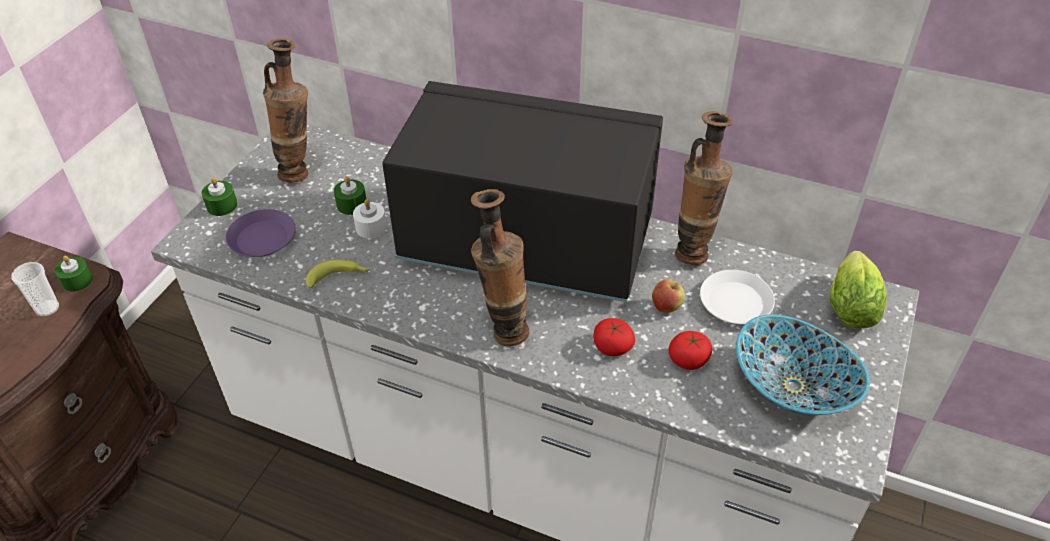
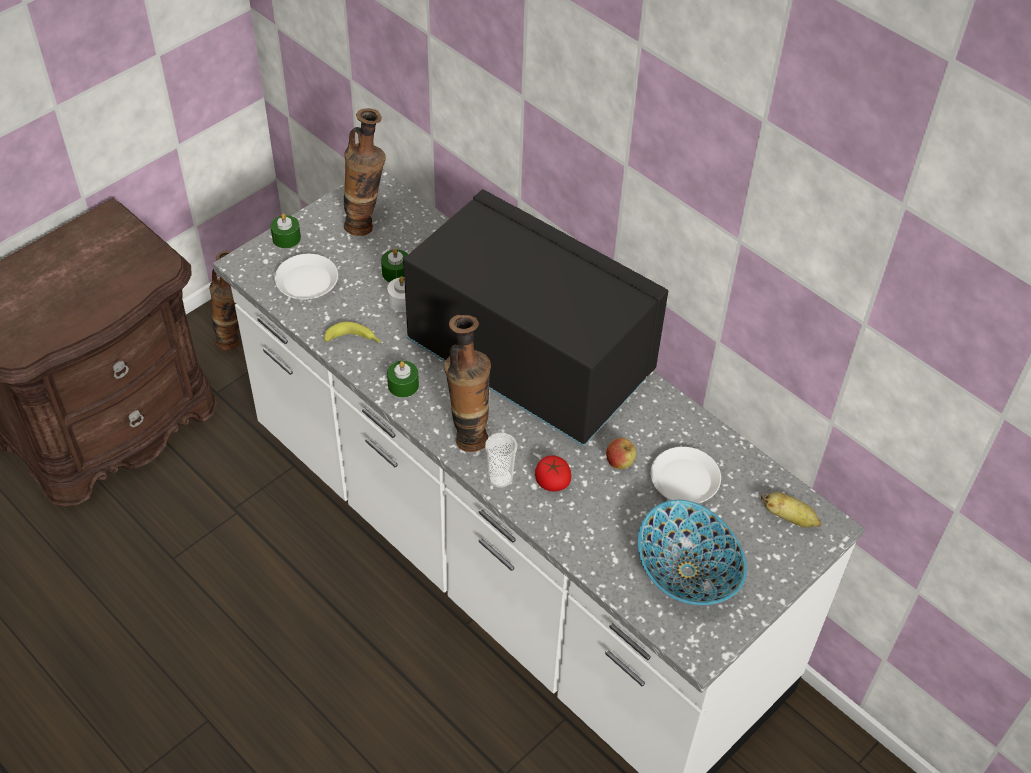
camera: 20 degrees right, 5 degrees up
cup [11,262,59,317] -> cup moved to [485,433,517,488]
green candle [55,256,93,292] -> green candle moved to [387,361,419,398]
purple plate [226,209,295,257] -> white plate [275,254,338,300]
tomato [669,331,712,370] -> none
vase [675,111,733,265] -> vase moved to [209,251,239,350]
lettuce [829,251,887,328] -> banana [761,492,821,528]

